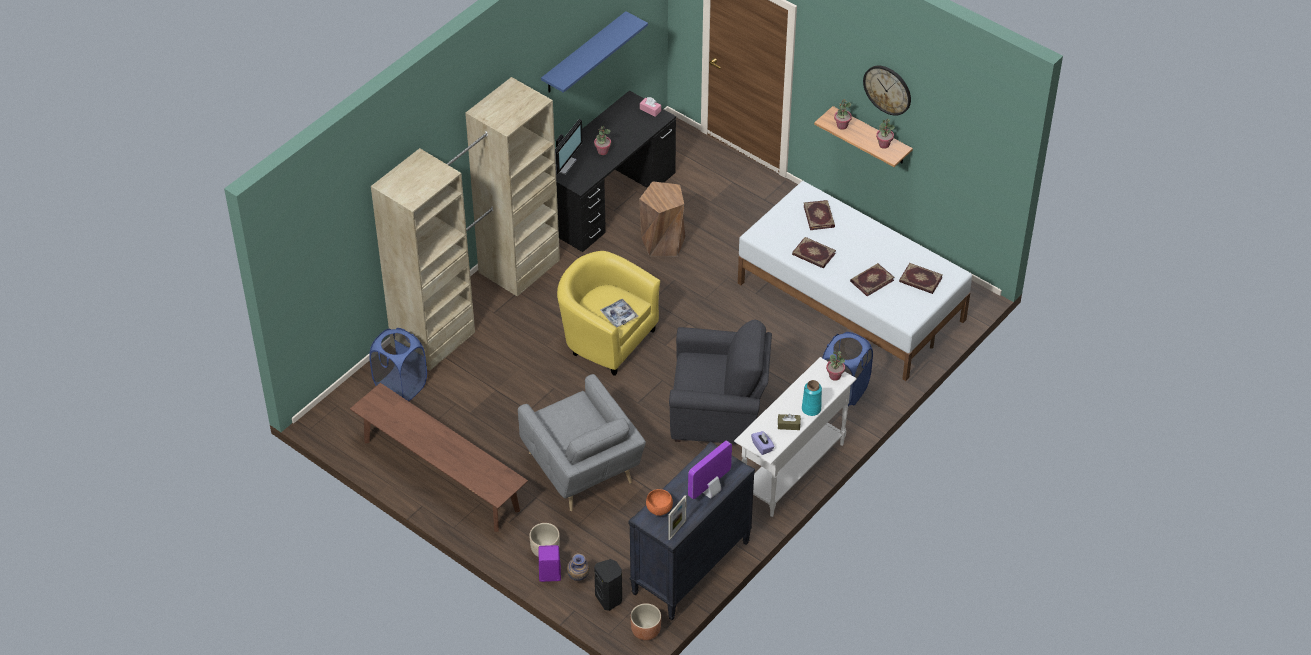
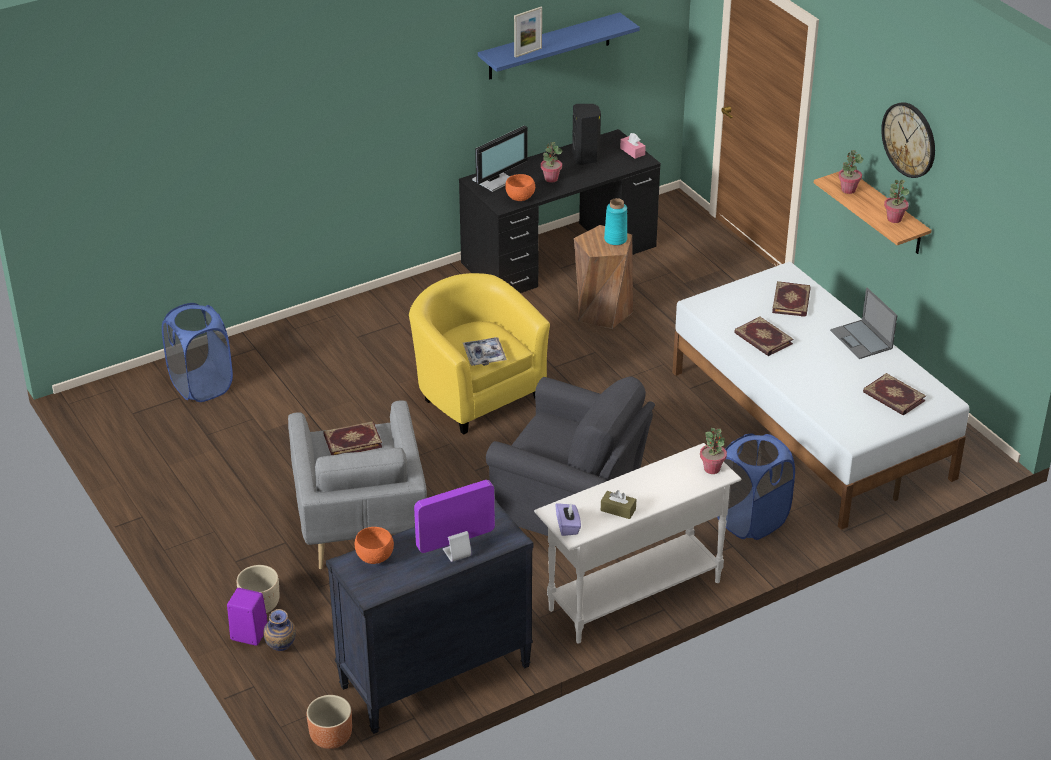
camera: 20 degrees right, 10 degrees down
brown bench [350,383,528,532] -> none
beige wardrobe [371,77,560,371] -> none
black speaker [594,559,622,611] -> black speaker moved to [572,104,601,165]
picture frame [668,495,687,540] -> picture frame moved to [514,7,542,58]
turquoise vase [802,380,822,416] -> turquoise vase moved to [604,198,627,245]
book [850,263,895,296] -> book moved to [323,421,382,455]
none -> orange bowl [505,174,535,201]
none -> laptop [830,288,898,359]

